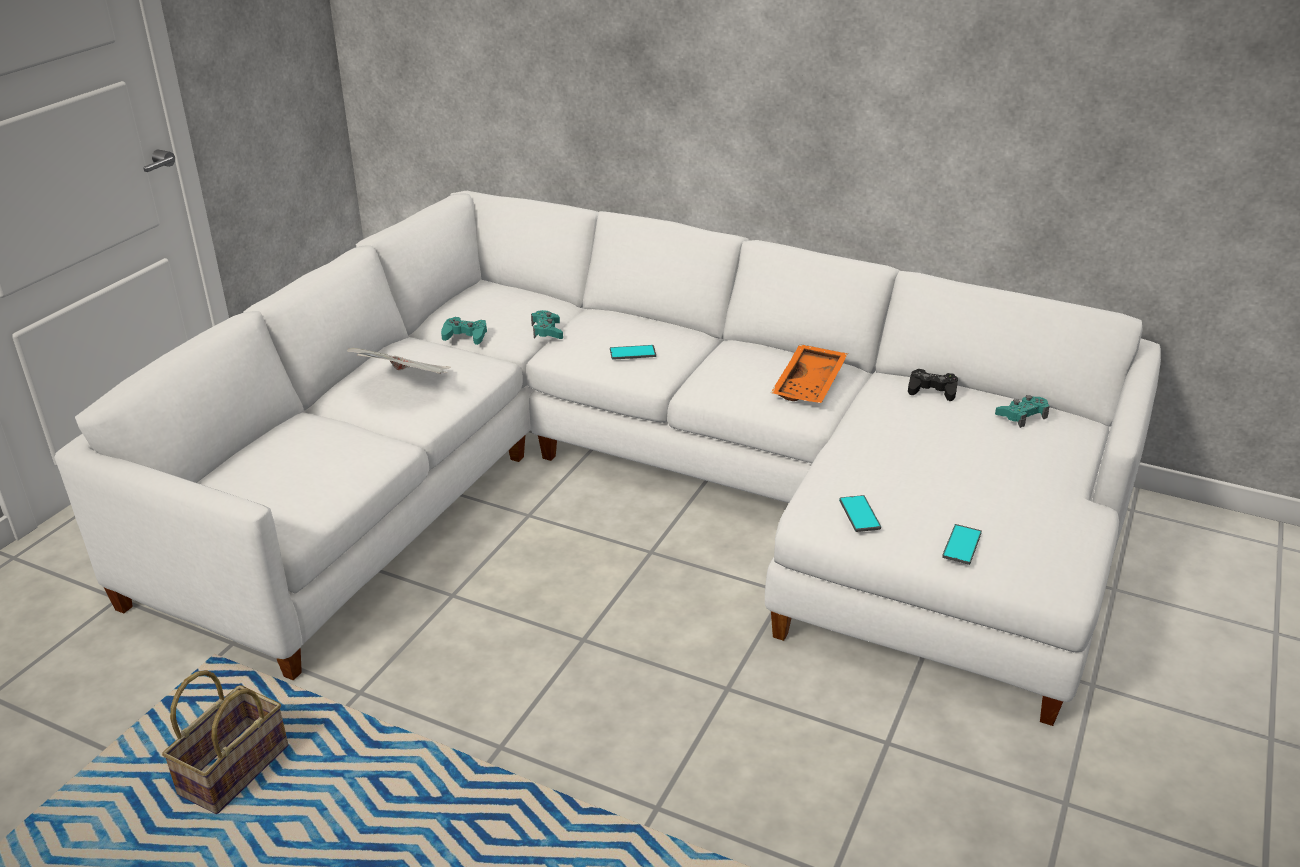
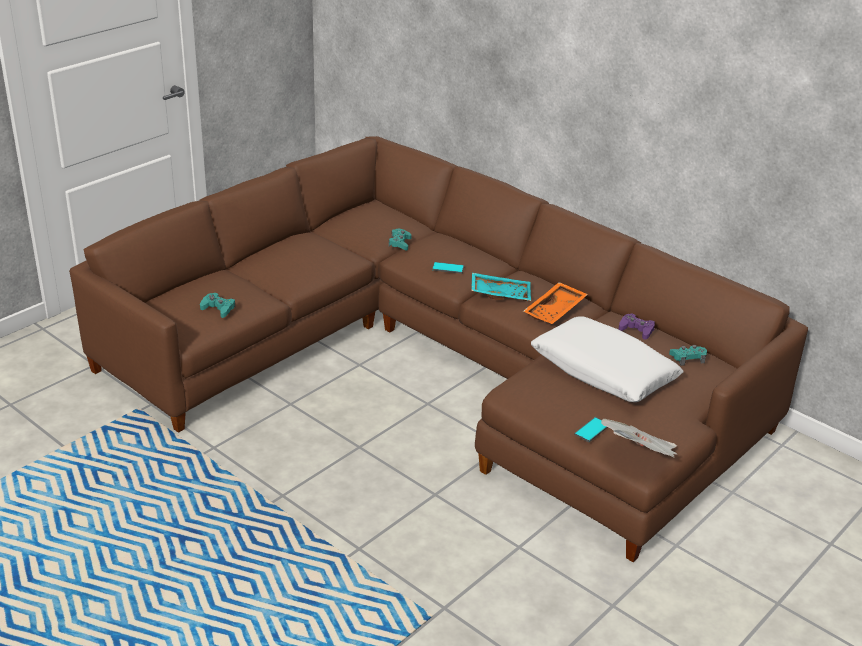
camera: 15 degrees right, 0 degrees up
white sofa [54,191,1161,726] -> brown sofa [69,136,808,562]
basket [162,670,289,814] -> none
newspaper [347,348,451,374] -> newspaper moved to [601,419,677,457]
turquoise game controller [441,317,487,345] -> turquoise game controller moved to [200,293,235,318]
phone [839,495,881,532] -> none
black game controller [908,369,958,401] -> purple game controller [619,313,655,340]
none -> turquoise tray [471,272,531,301]
none -> white pillow [531,316,684,402]

